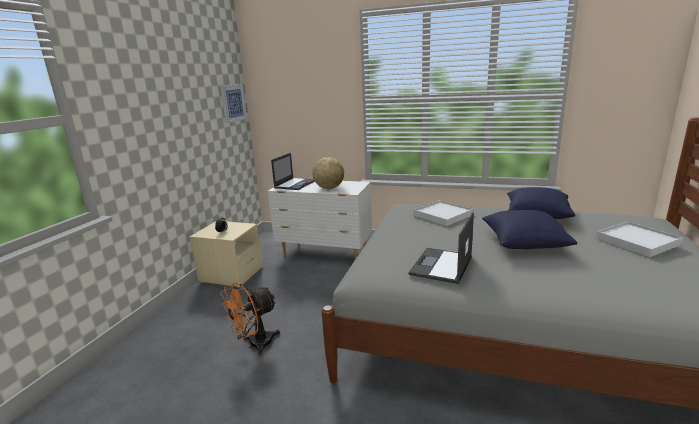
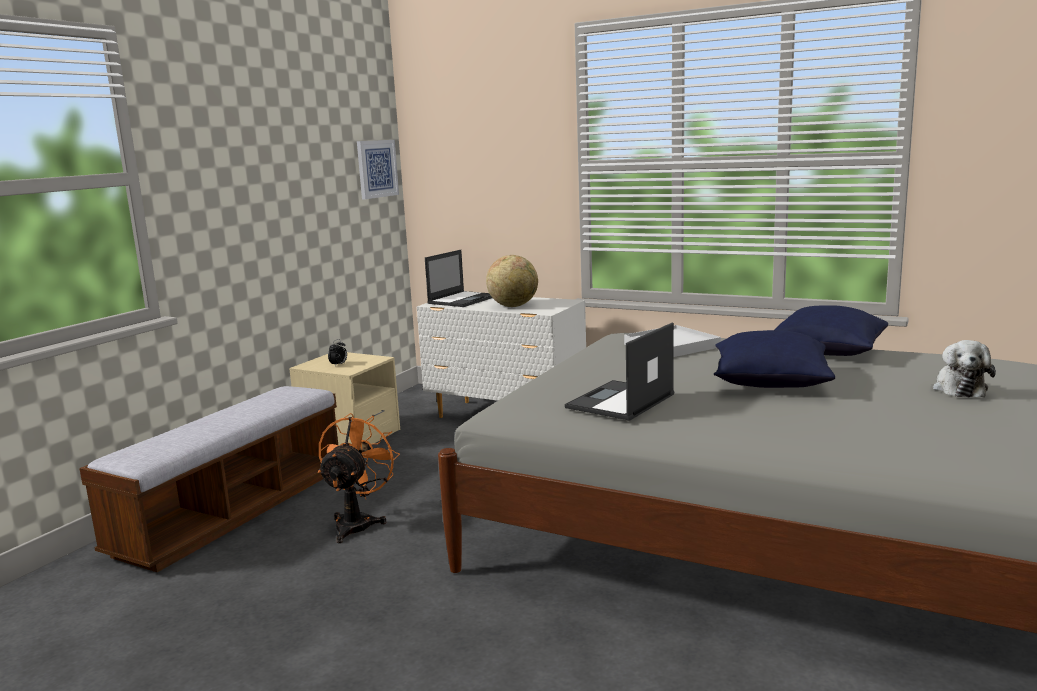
camera: 10 degrees right, 5 degrees down
orange fan [220,282,280,356] -> orange fan turned 135 degrees clockwise [318,413,400,543]
white tray [596,222,683,257] -> plush toy [933,340,996,397]
none -> bench [79,386,338,572]

